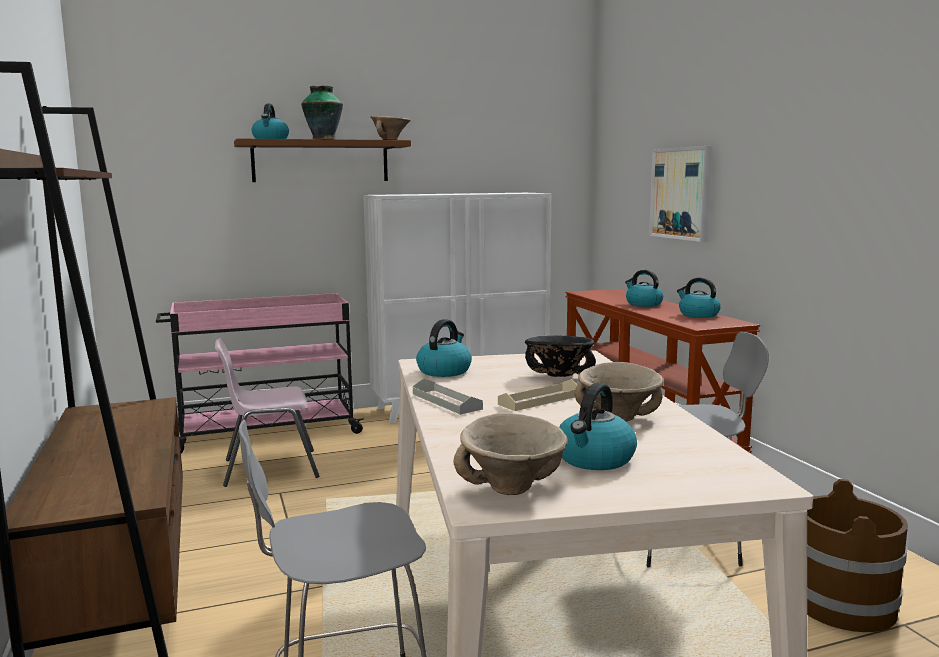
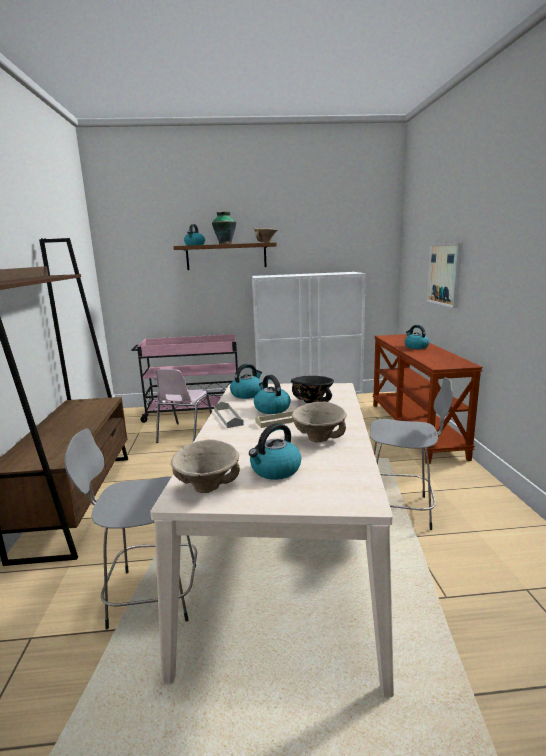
camera: 15 degrees right, 5 degrees up
pink chair [215,338,319,487] -> pink chair turned 75 degrees counterclockwise [156,369,212,443]
kettle [677,277,721,318] -> kettle moved to [254,375,291,414]
brown bucket [807,479,908,632] -> none

